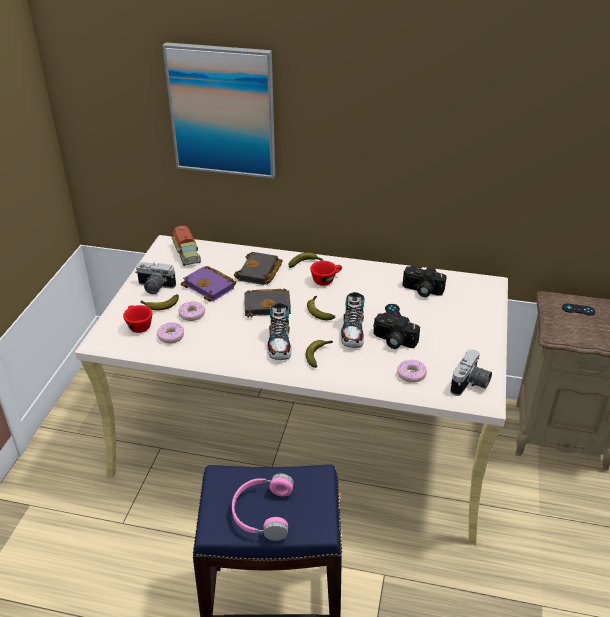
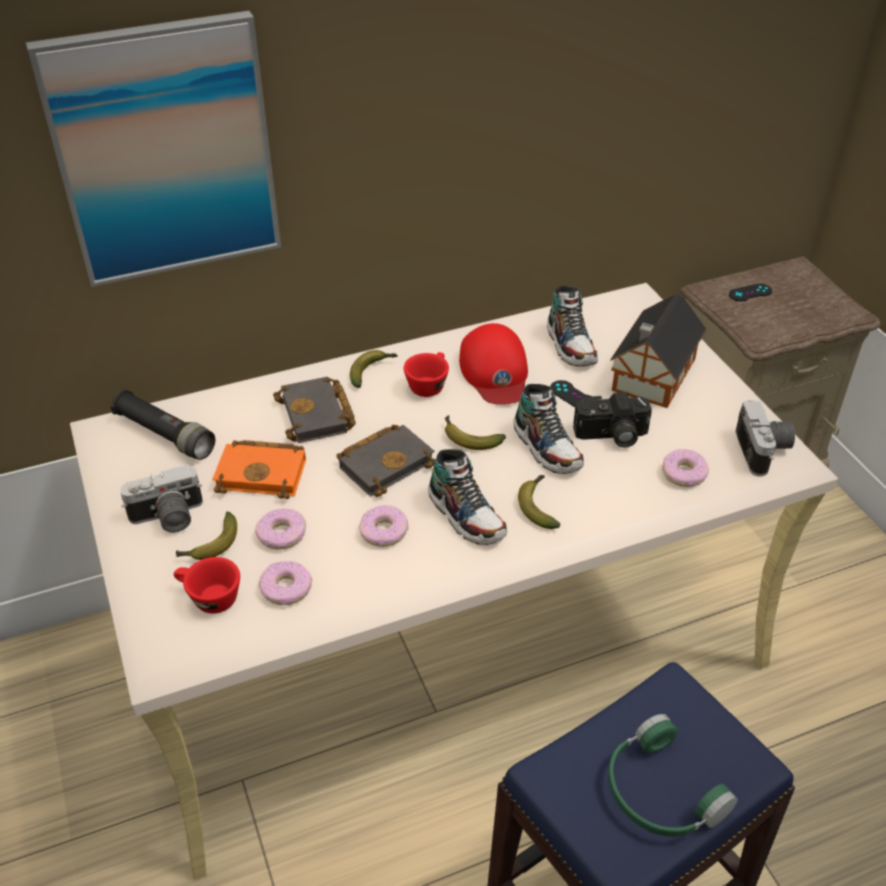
camera: 35 degrees left, 5 degrees up
toy truck [172,226,201,266] -> black flashlight [111,390,215,460]
purple book [181,266,236,301] -> orange book [212,440,306,499]
pink headphones [232,473,294,541] -> green headphones [608,714,738,837]
camera [403,265,447,297] -> shoe [547,286,598,366]
none -> donut [359,505,409,547]
none -> red cap [459,323,528,405]
none -> toy house [610,293,707,408]

